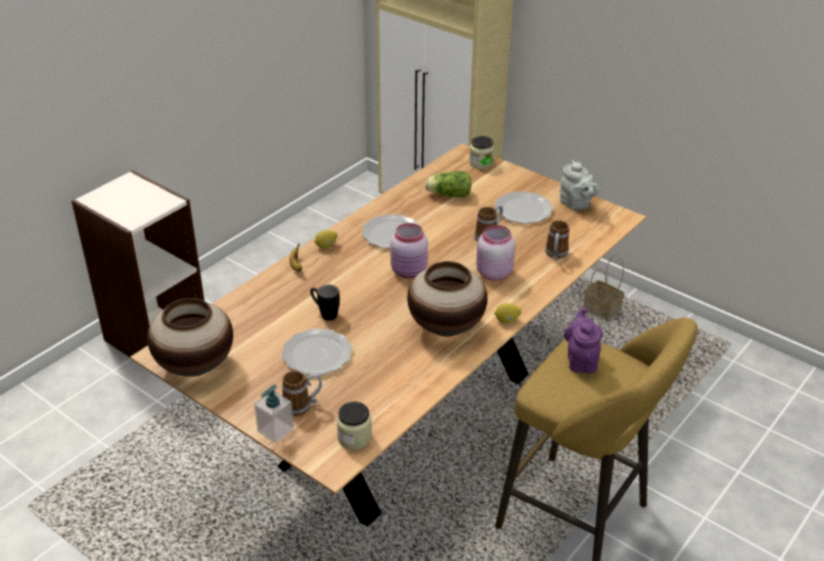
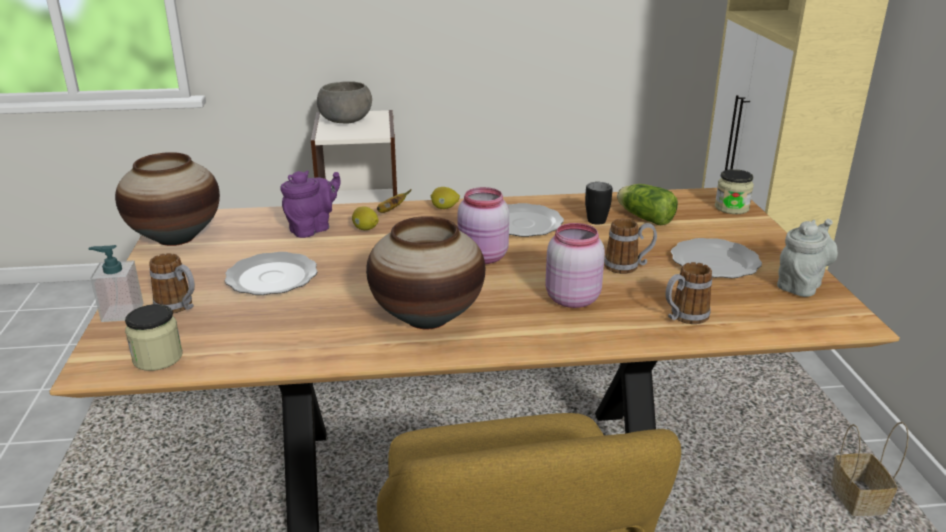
camera: 45 degrees right, 10 degrees down
black mug [310,285,340,320] -> black mug moved to [585,182,612,225]
lemon [494,303,521,323] -> lemon moved to [352,206,378,230]
grey teapot [560,160,600,210] -> grey teapot turned 150 degrees counterclockwise [777,219,838,297]
purple teapot [564,307,603,373] -> purple teapot moved to [280,170,341,238]
none -> grey bowl [317,81,372,123]

